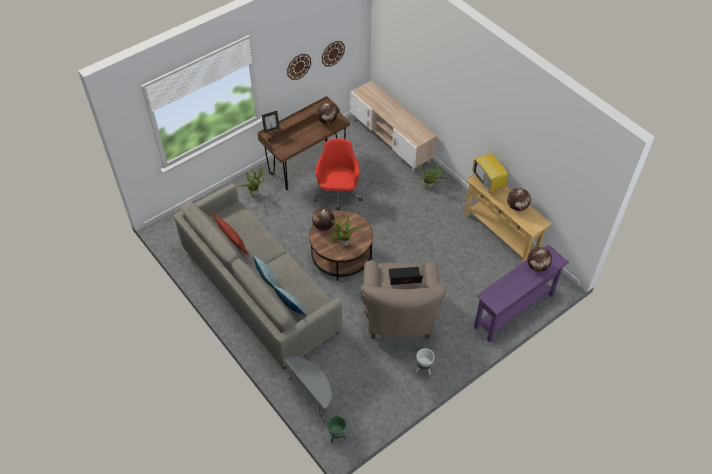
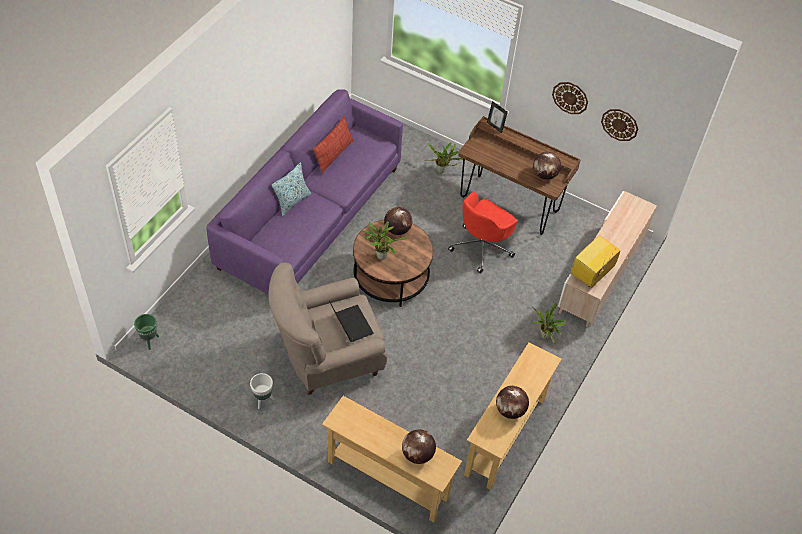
camera: 65 degrees right, 0 degrees up
grey sofa [174,184,343,369] -> purple sofa [207,89,403,294]
pillow [272,284,307,316] -> none
grey side table [284,357,332,423] -> none
red office chair [314,138,362,210] -> red office chair turned 150 degrees clockwise [448,192,518,273]
television [472,148,509,193] -> television moved to [571,235,620,288]
purple console table [474,245,569,342] -> beige console table [322,396,462,523]

